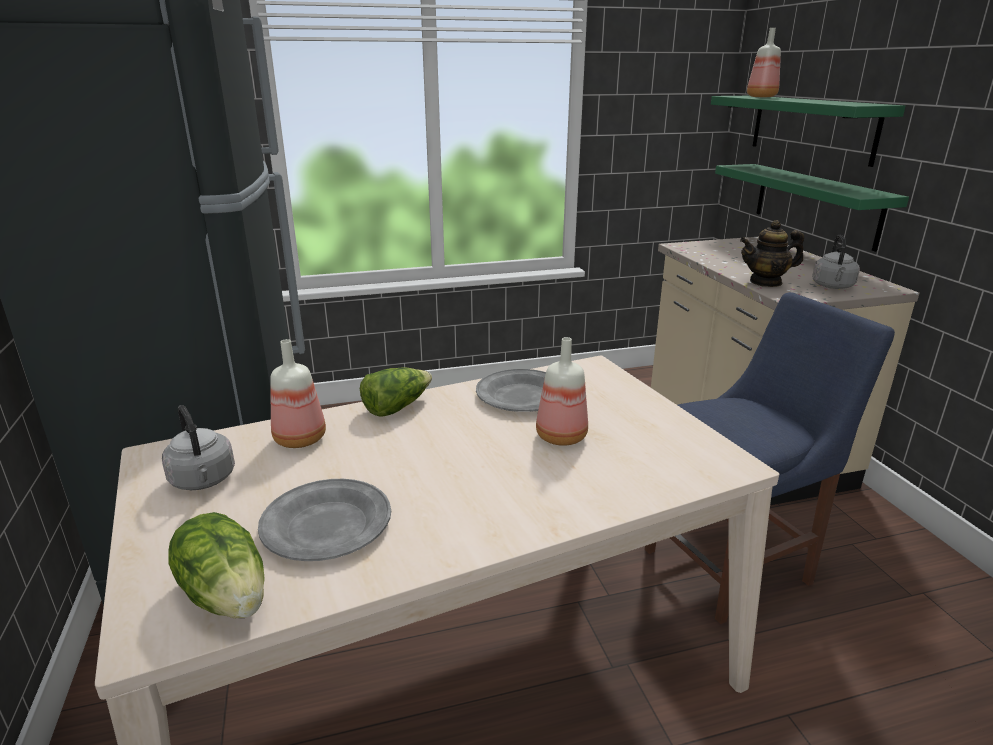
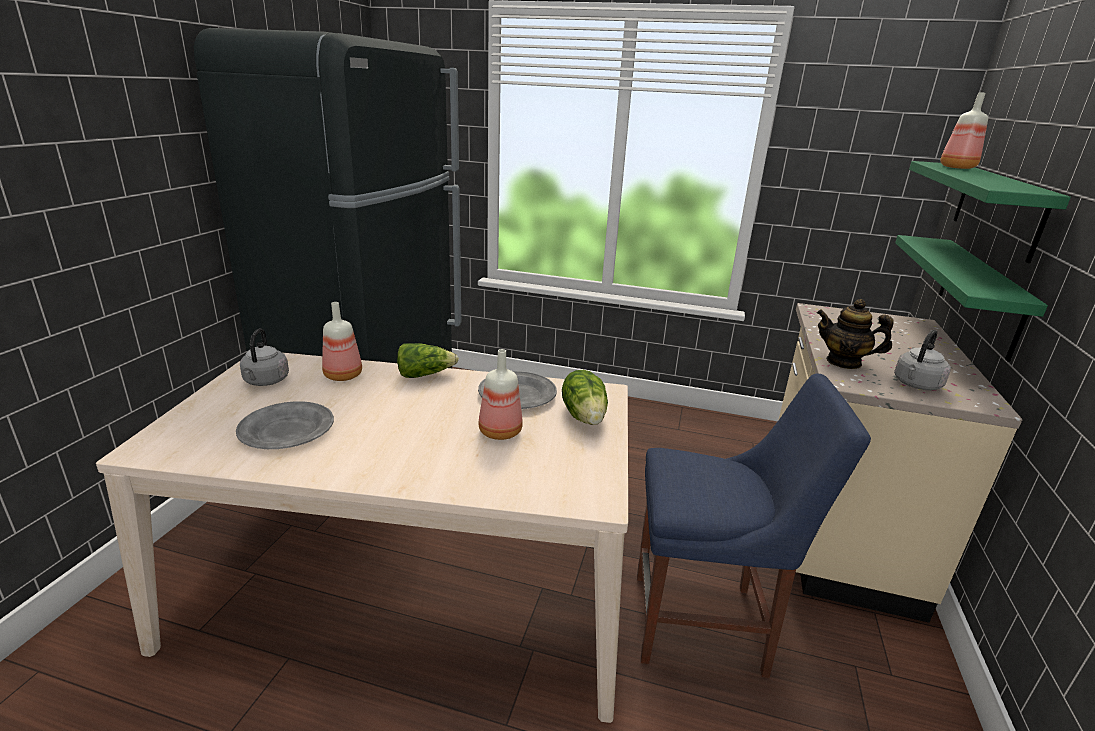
camera: 30 degrees right, 0 degrees up
lettuce [168,512,265,618] -> lettuce moved to [562,370,608,425]

